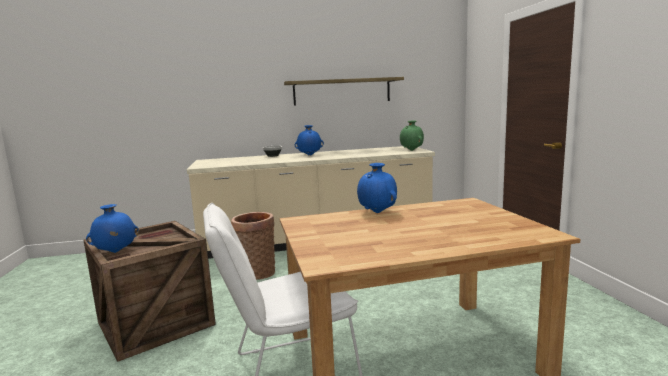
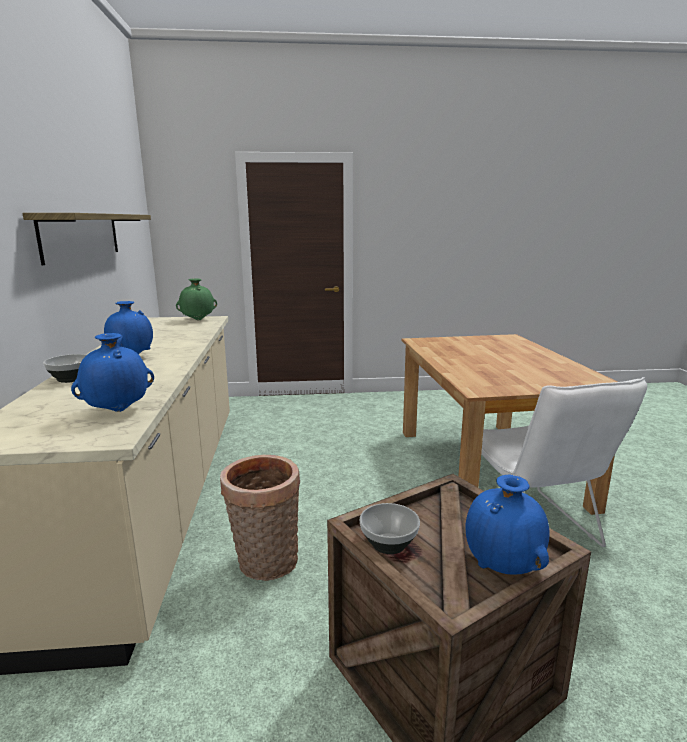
camera: 85 degrees left, 5 degrees up
blue vase [357,163,397,213] -> blue vase moved to [71,333,154,412]
none -> bowl [360,503,420,554]

